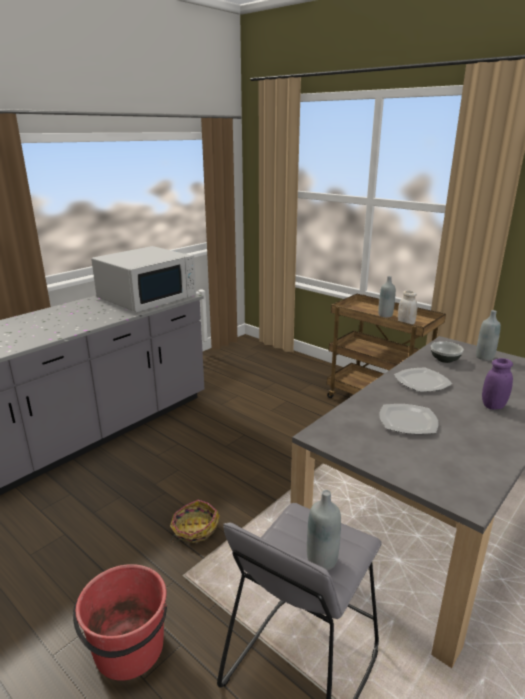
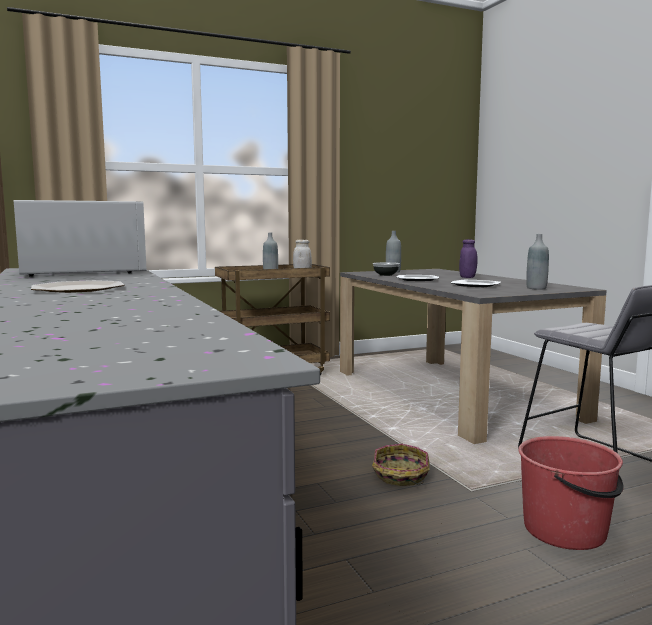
camera: 65 degrees left, 15 degrees down
grey bottle [307,490,341,571] -> grey bottle moved to [526,234,549,290]
none -> plate [31,280,125,293]

